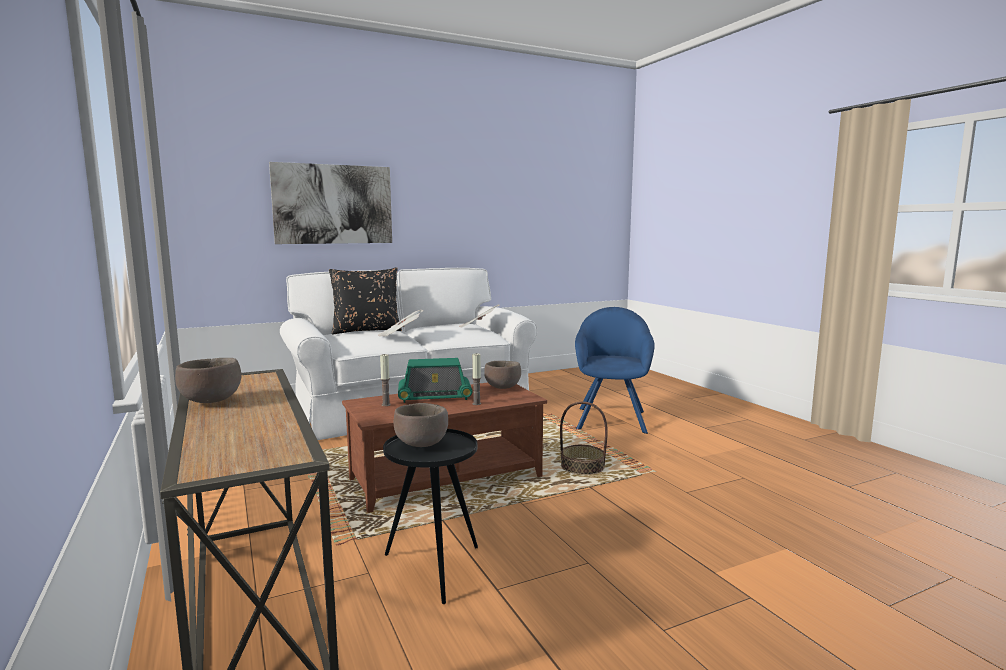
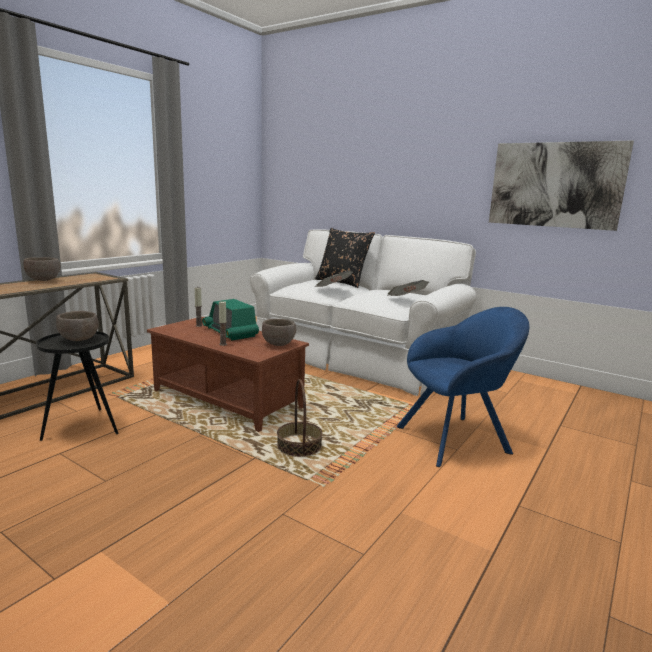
camera: 60 degrees right, 5 degrees up
picture [269,162,392,244] -> picture moved to [489,140,634,231]

